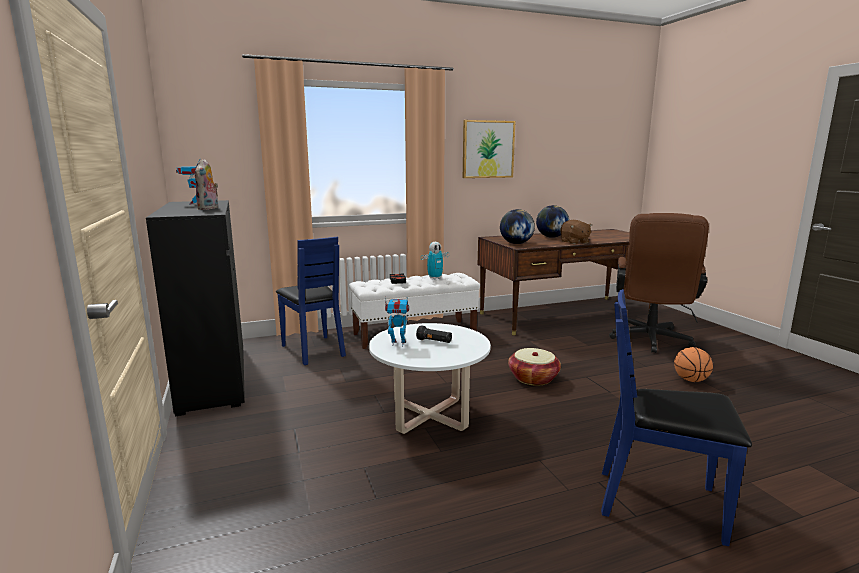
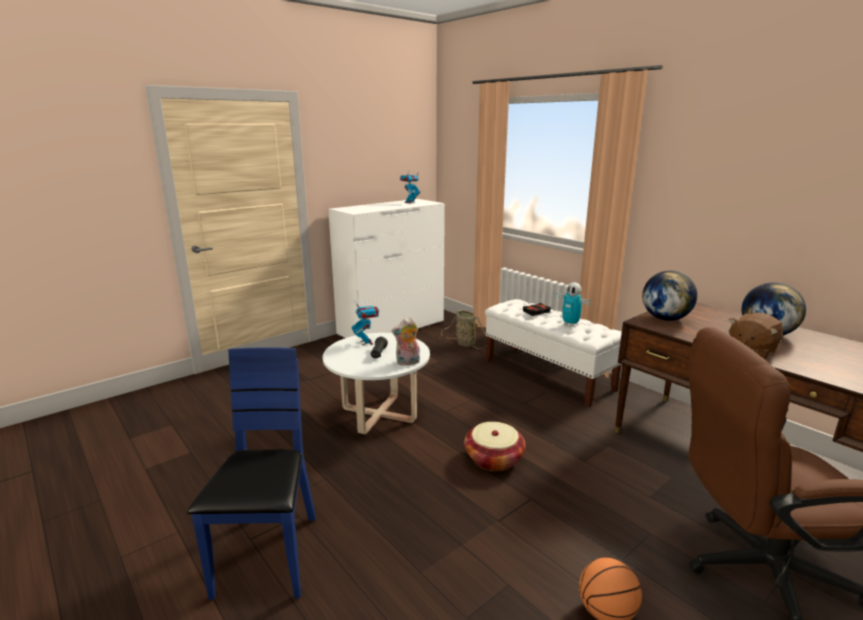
camera: 70 degrees right, 5 degrees up
black dresser [146,200,245,416] -> white dresser [328,199,445,338]
plush toy [195,159,218,210] -> plush toy moved to [392,317,420,366]
blue chair [276,237,346,365] -> basket [441,310,487,349]
picture [463,120,516,178] -> none

